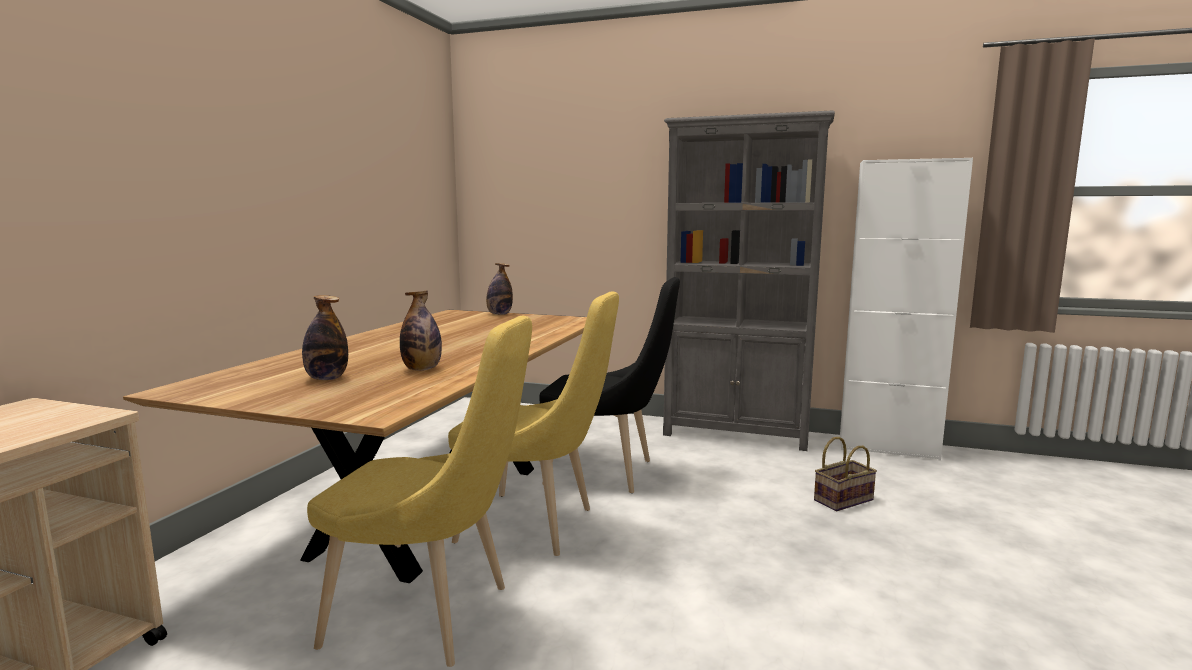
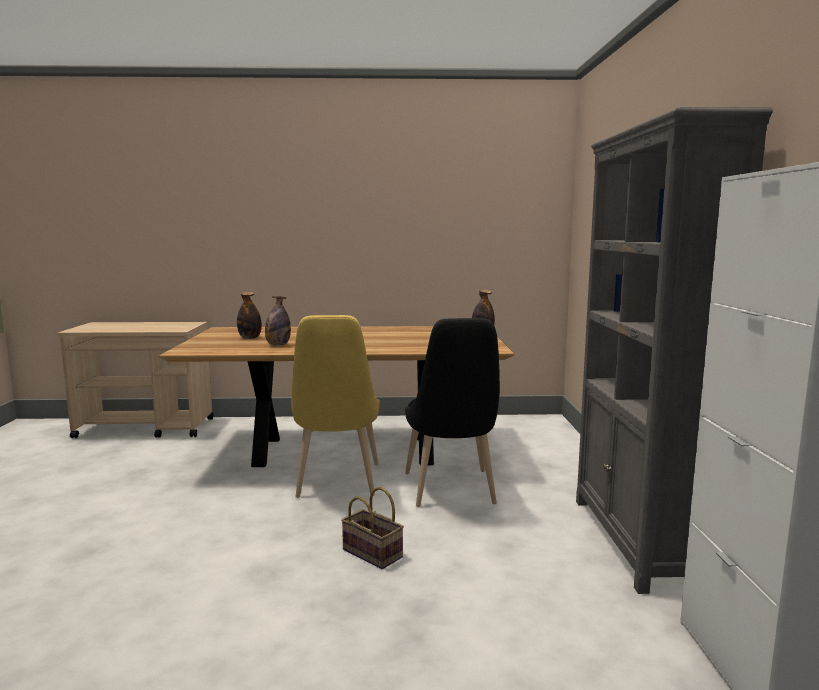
camera: 70 degrees right, 0 degrees up
yellow chair [307,316,532,667] -> none
basket [814,437,877,511] -> basket moved to [341,487,404,569]

